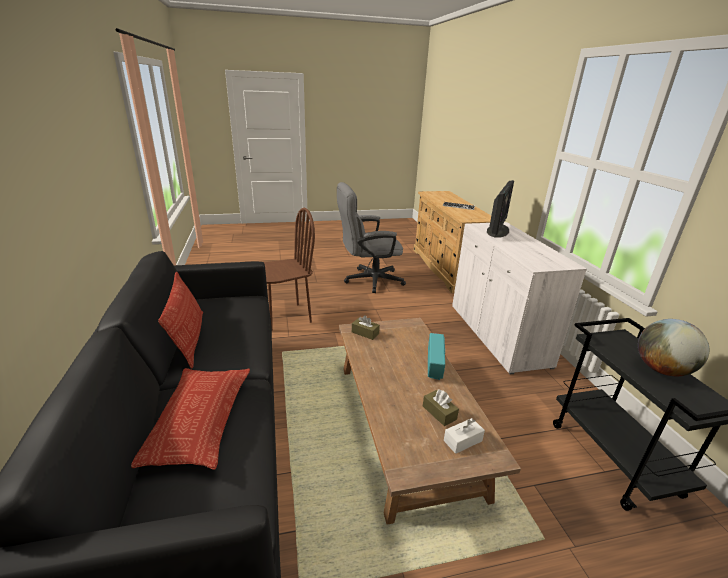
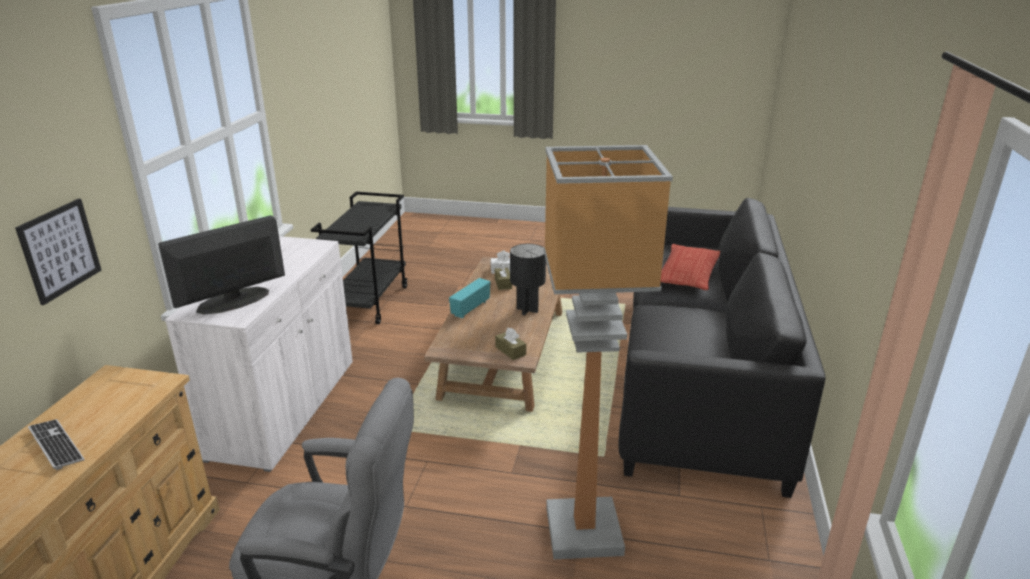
camera: 155 degrees left, 0 degrees up
pillow [158,272,203,369] -> none
brown chair [264,208,315,331] -> floor lamp [544,145,673,559]
globe [638,319,709,376] -> none
none -> picture [15,199,102,305]
none -> black table lamp [510,244,546,315]

